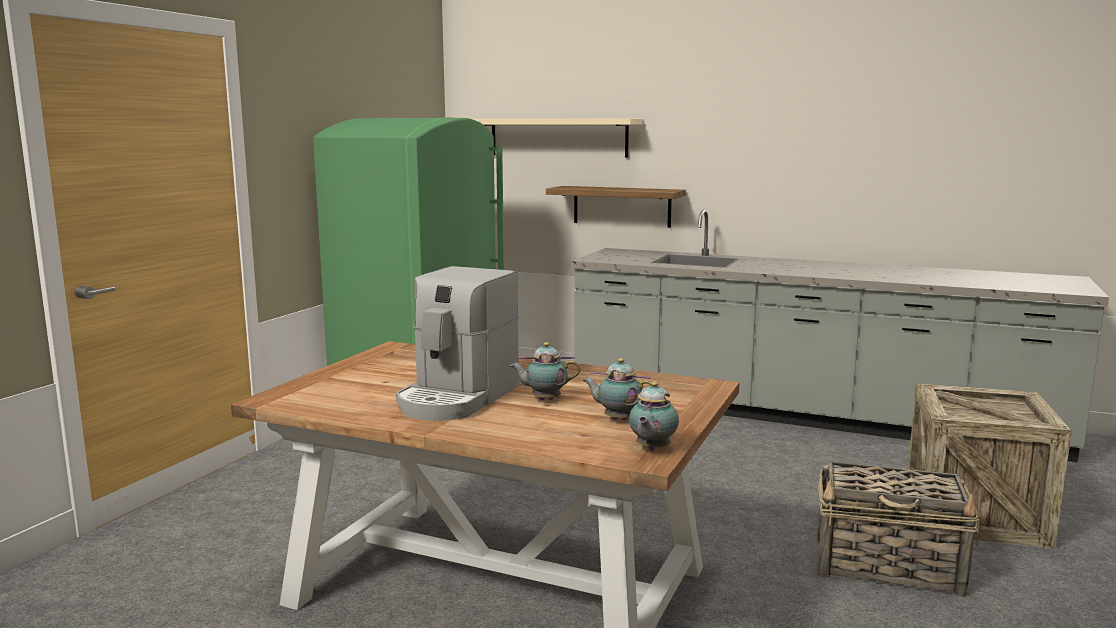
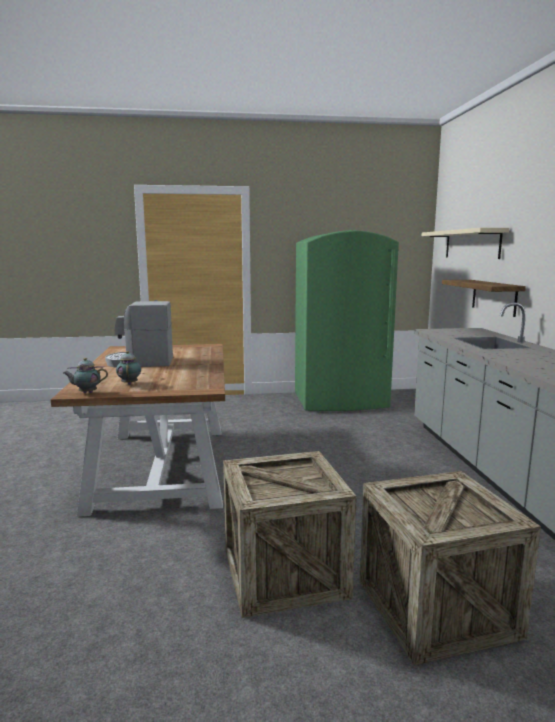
camera: 60 degrees right, 0 degrees up
teapot [510,342,580,400] -> none
basket [817,461,980,597] -> crate [223,451,357,618]

